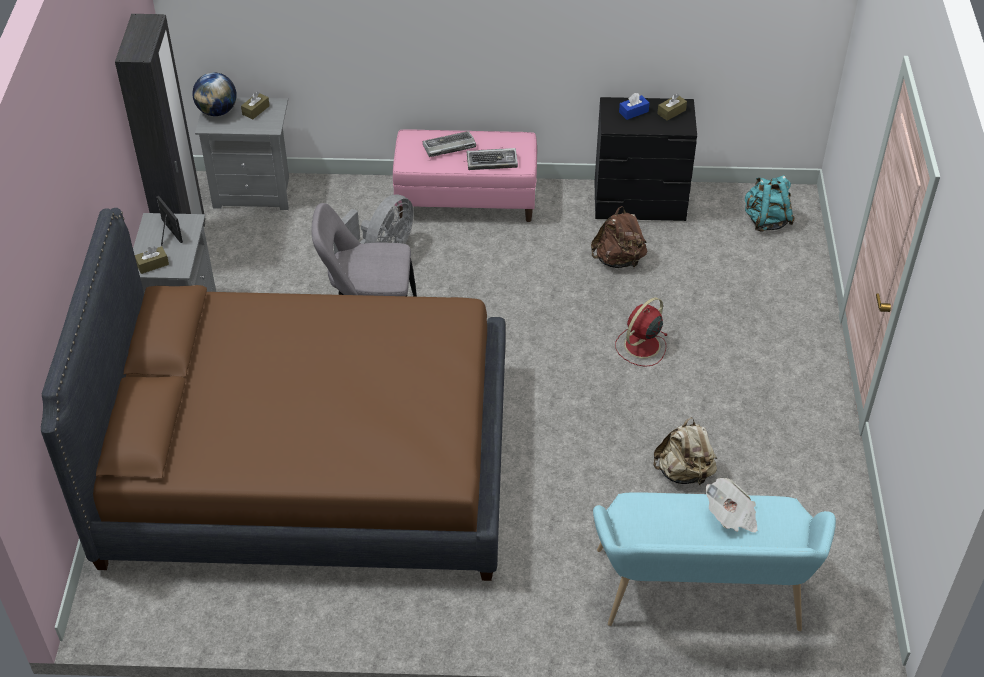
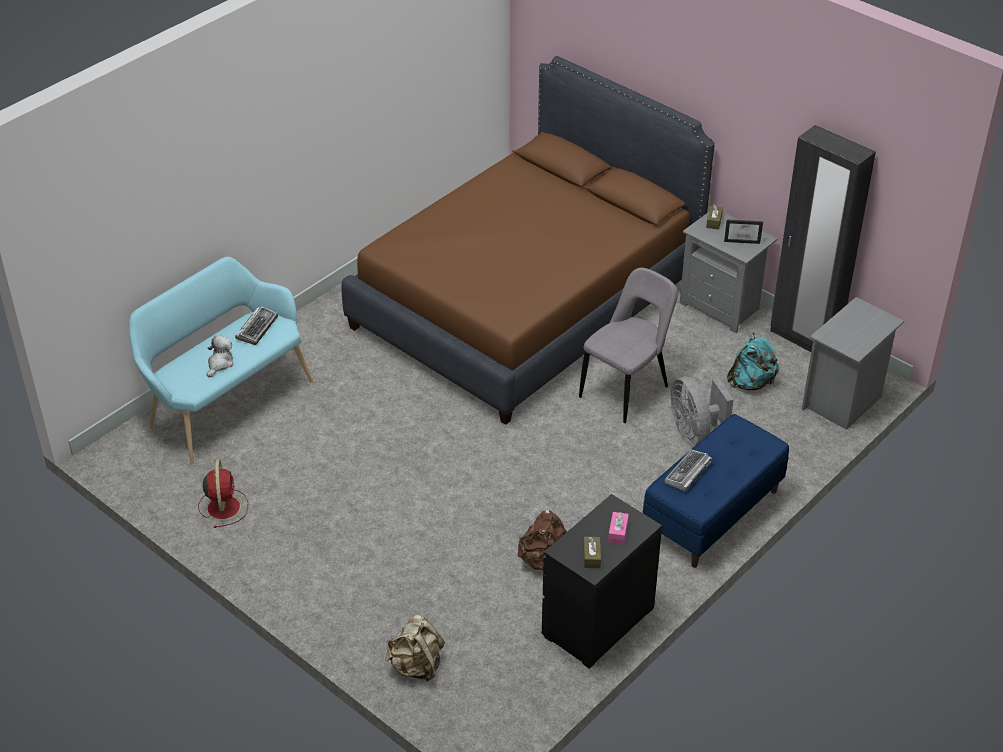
camera: 130 degrees right, 5 degrees down
globe [192,72,237,116] -> none
brown tissue box [241,92,270,119] -> none
pink bench [393,129,537,222] -> blue bench [643,414,789,568]
keyboard [423,131,476,157] -> keyboard moved to [235,306,278,345]
red fan [615,297,667,367] -> red fan moved to [198,459,248,528]
blue tissue box [619,93,649,120] -> pink tissue box [608,512,629,544]
beige backpack [653,417,717,487] -> beige backpack moved to [385,615,445,682]
newspaper [705,478,758,532] -> plush toy [206,336,233,377]
turquoise backpack [745,175,795,232] -> turquoise backpack moved to [727,333,779,391]

